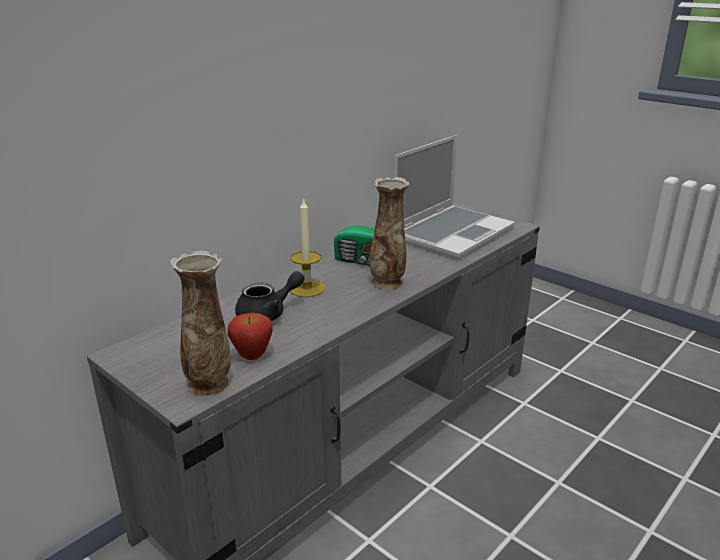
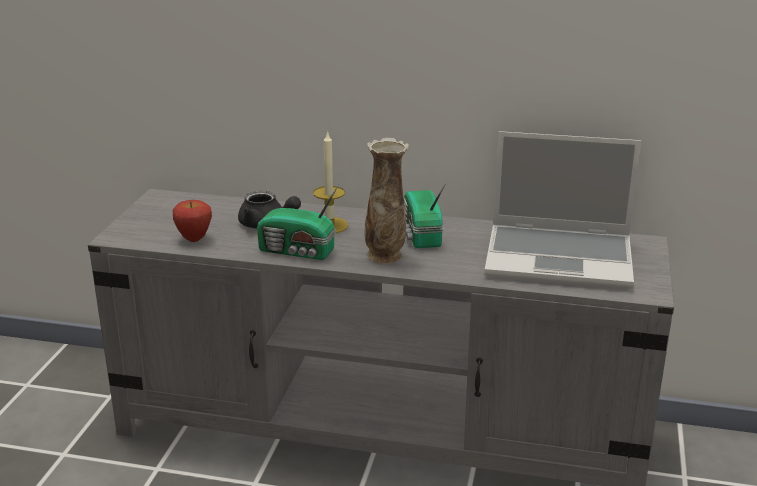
camera: 60 degrees right, 0 degrees up
vase [170,250,231,396] -> none
none -> radio [257,183,340,260]

